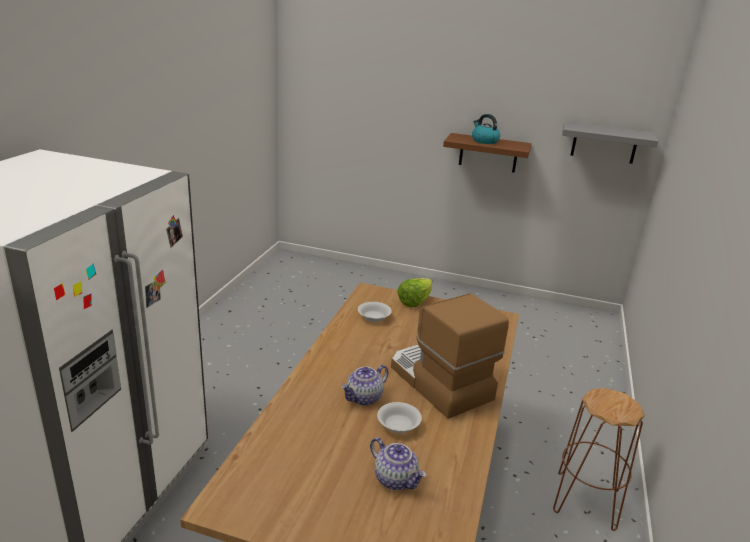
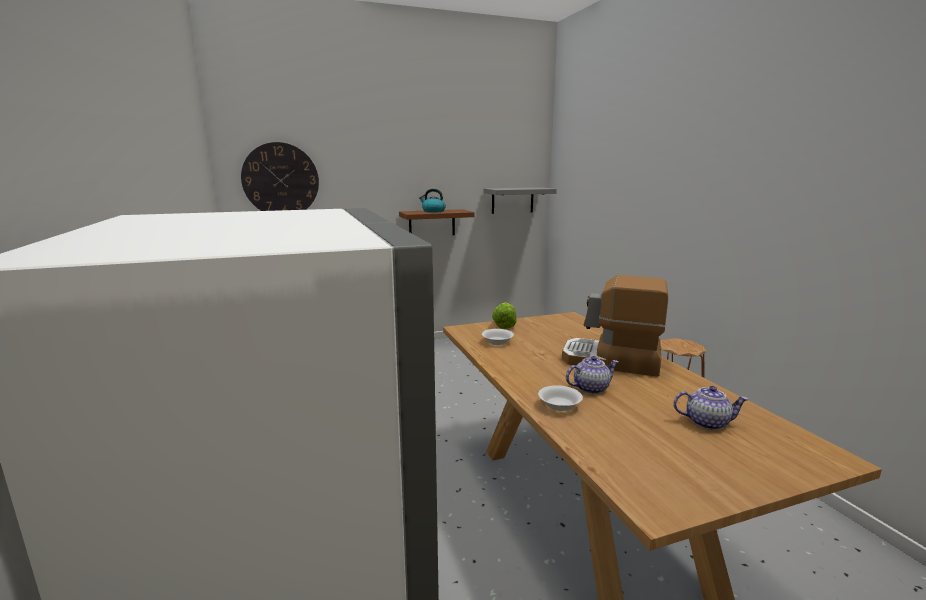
camera: 35 degrees left, 10 degrees down
teapot [341,365,388,406] -> teapot turned 120 degrees counterclockwise [566,356,618,394]
white bowl [377,402,422,433] -> white bowl moved to [538,385,583,411]
none -> wall clock [241,142,319,211]

